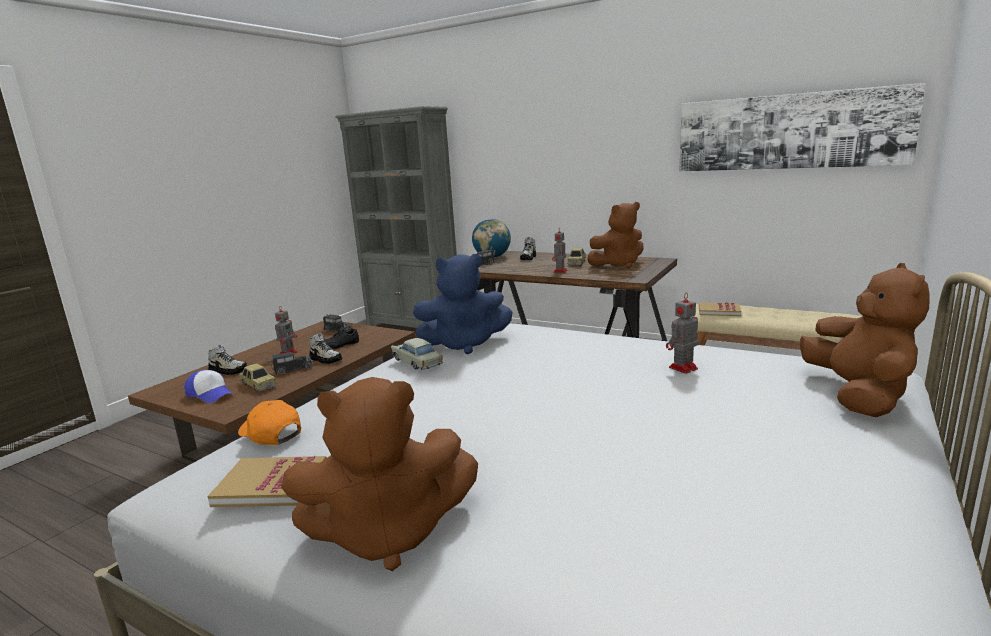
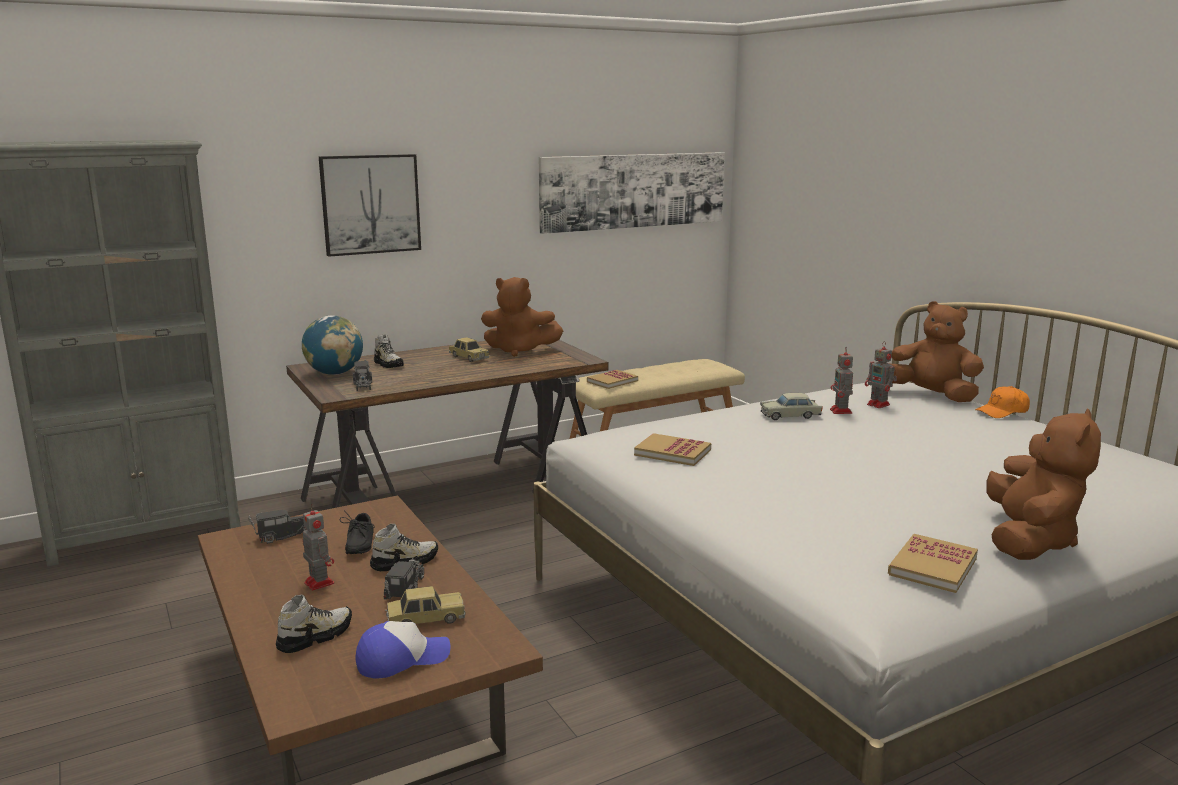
camera: 60 degrees left, 0 degrees up
orange cap [238,400,301,445] -> orange cap moved to [975,386,1030,418]
beige toy car [391,338,443,370] -> beige toy car moved to [760,393,823,420]
blue plush toy [413,254,513,354] -> book [634,433,711,466]
toy robot [552,228,568,273] -> toy robot moved to [865,341,897,408]
brown plush toy [587,202,644,269] -> brown plush toy turned 90 degrees clockwise [481,277,563,357]
none -> picture [319,154,421,257]

